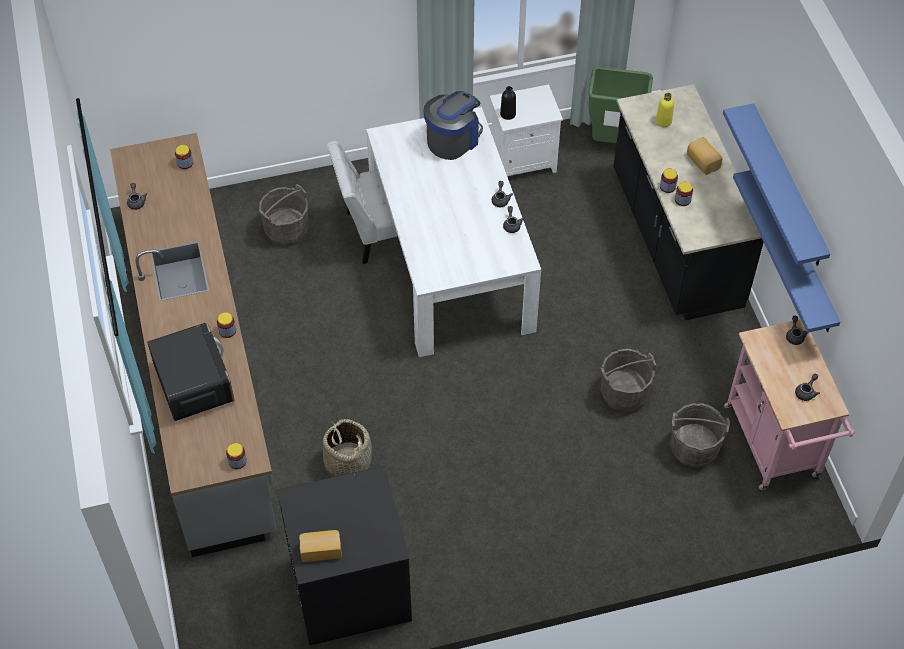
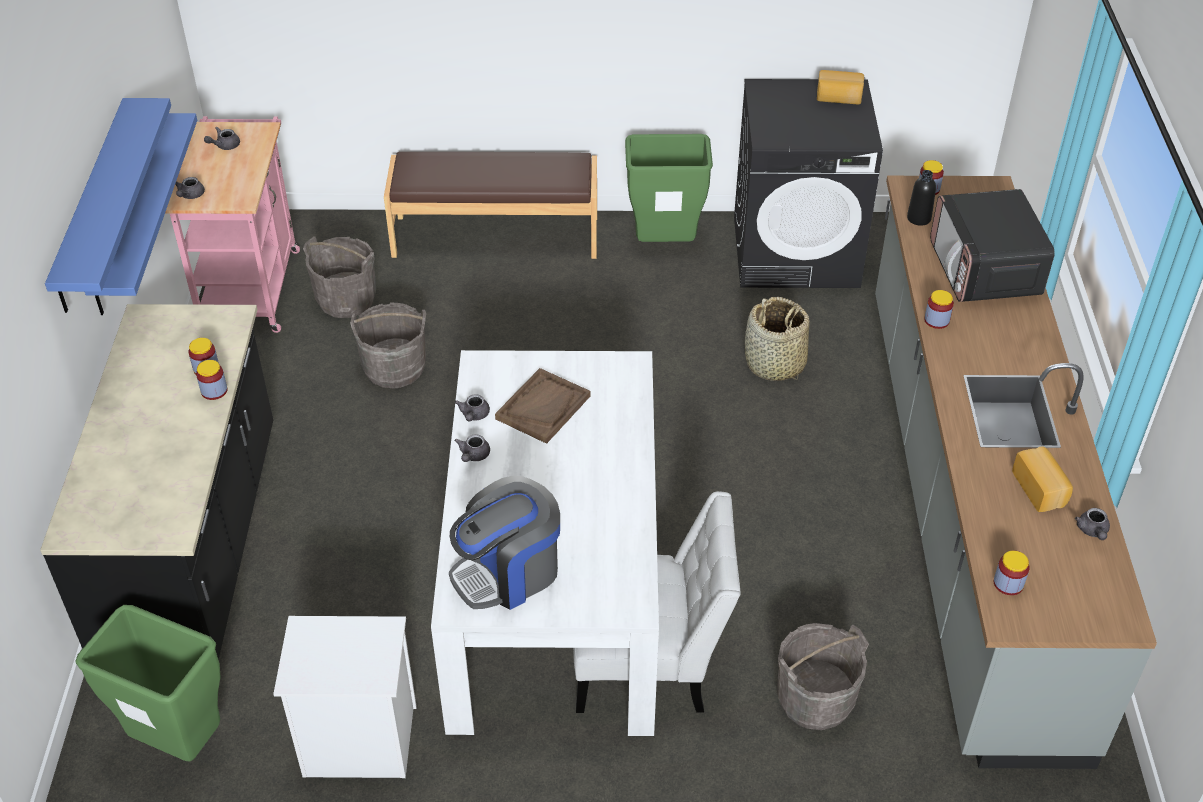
camera: 165 degrees left, 10 degrees down
black bottle [500,86,516,120] -> black bottle moved to [907,170,936,226]
yellow bottle [656,93,674,127] -> none
bread [687,137,723,175] -> bread moved to [1012,447,1073,512]
none -> brown bench [384,152,597,259]
none -> brown tray [495,368,590,444]
none -> green trash can [625,134,713,242]

